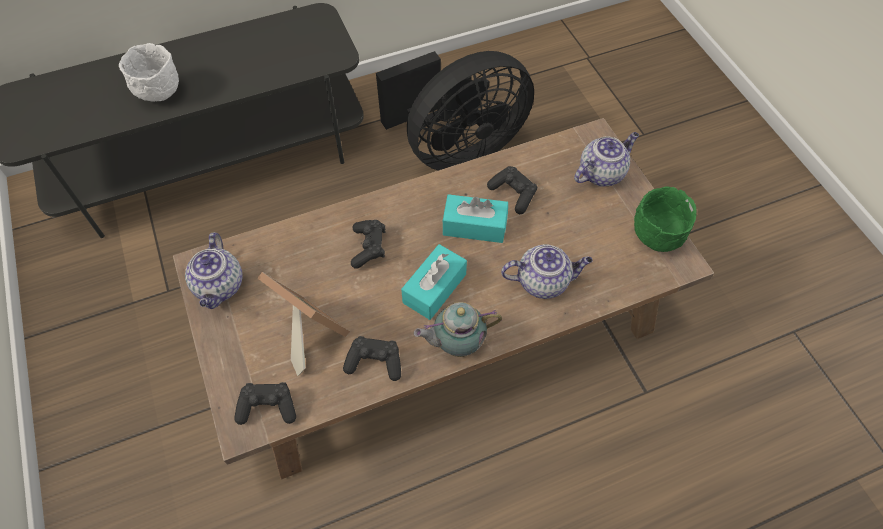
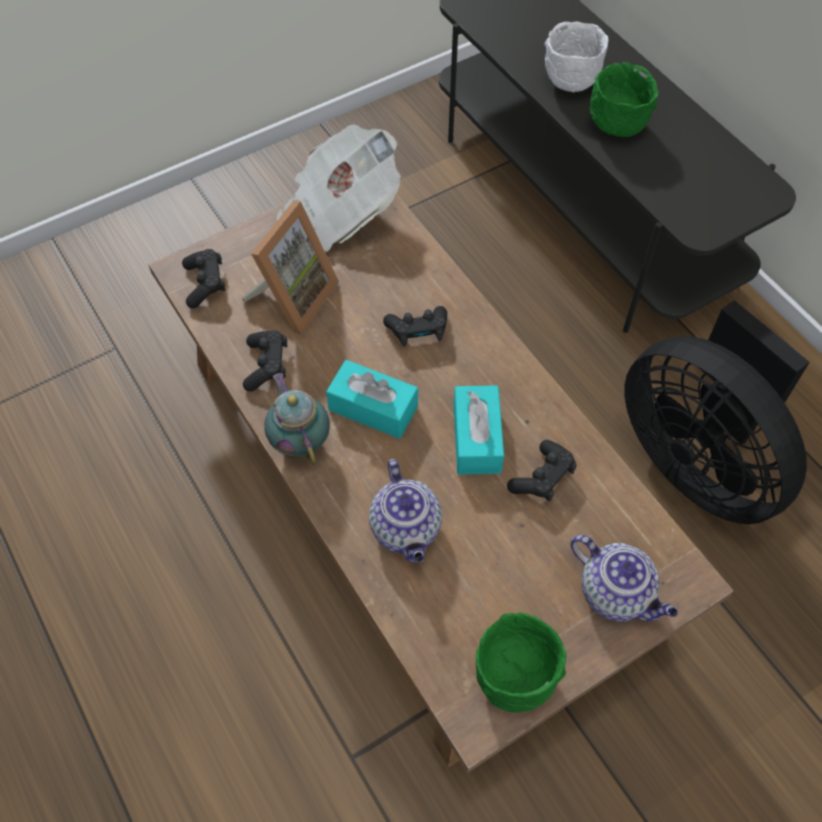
camera: 80 degrees right, 0 degrees up
teapot [185,232,243,309] -> newspaper [276,124,401,252]
none -> green bowl [590,62,659,137]

